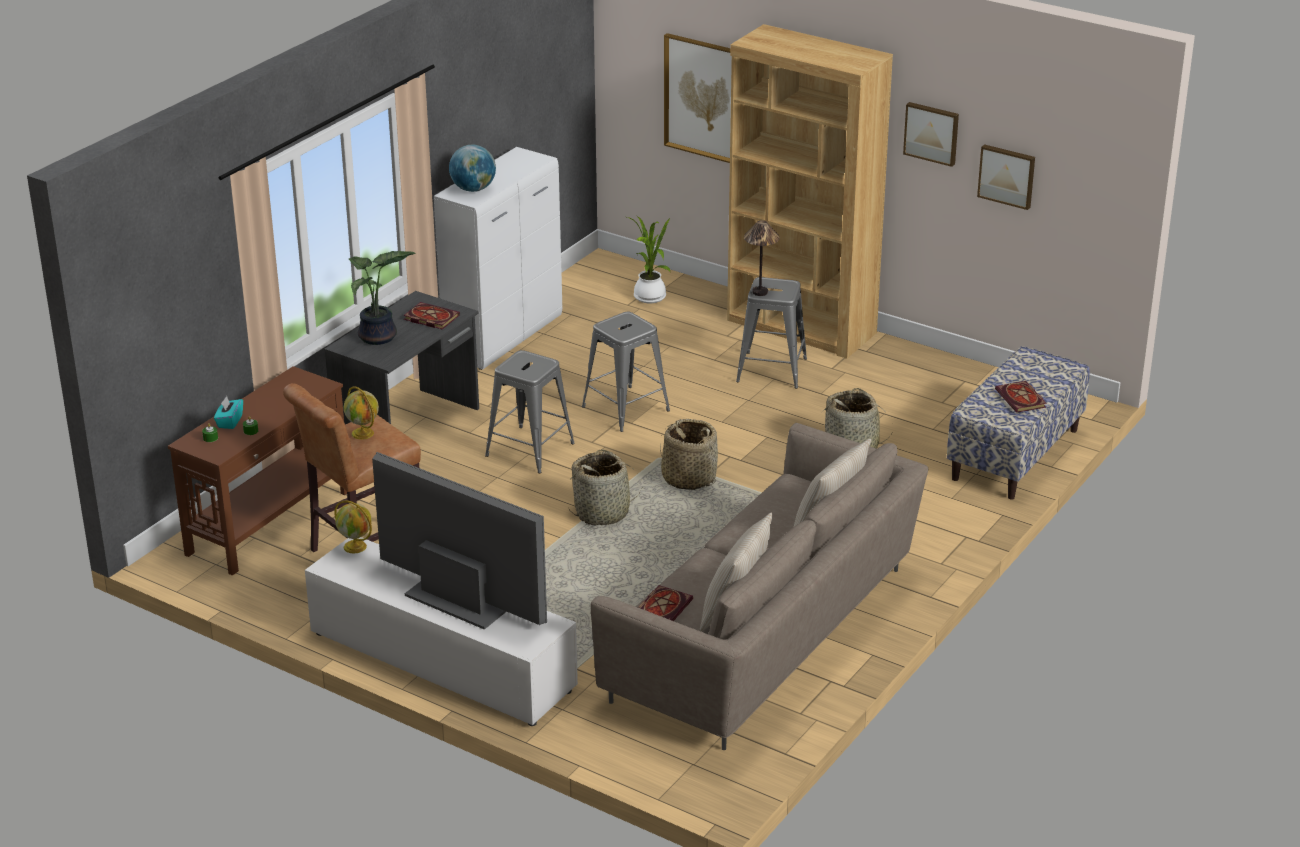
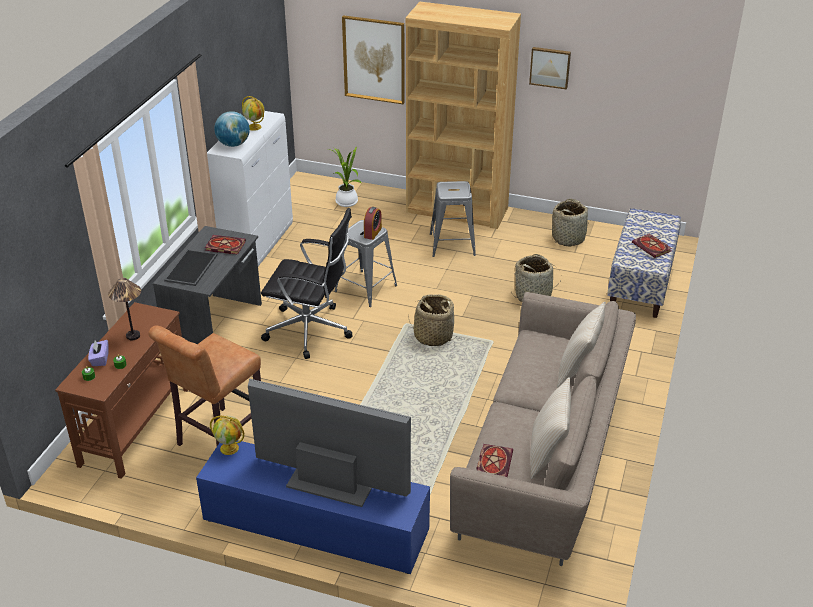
camera: 15 degrees left, 5 degrees up
turquoise tissue box [214,396,243,429] -> purple tissue box [88,340,109,366]
white tv stand [305,537,578,726] -> blue tv stand [196,440,430,574]
globe [344,386,379,440] -> globe moved to [242,96,264,131]
potted plant [349,251,416,345] -> tray [164,249,218,286]
grey stool [485,350,575,473] -> black office chair [261,208,352,359]
basket [567,449,642,525] -> basket moved to [552,199,591,247]
table lamp [744,220,780,296] -> table lamp moved to [108,278,141,340]
picture [977,144,1035,210] -> none
none -> alarm clock [364,207,382,240]

